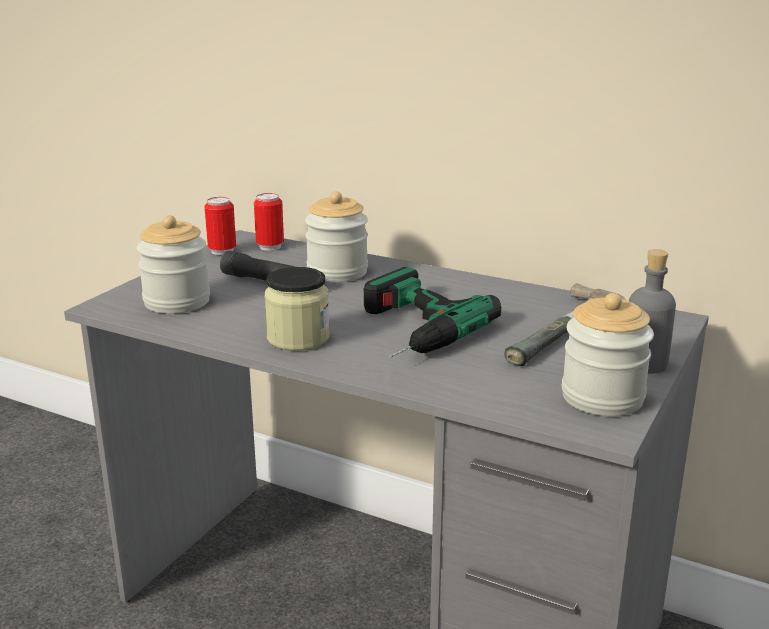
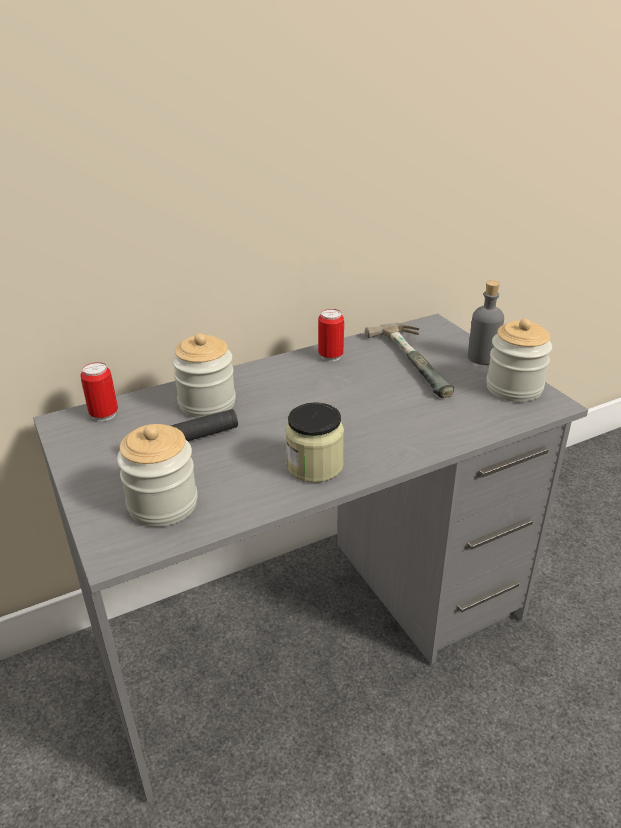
camera: 55 degrees left, 10 degrees up
can [204,197,236,255] -> can moved to [318,309,344,362]
power drill [364,267,501,358] -> none

